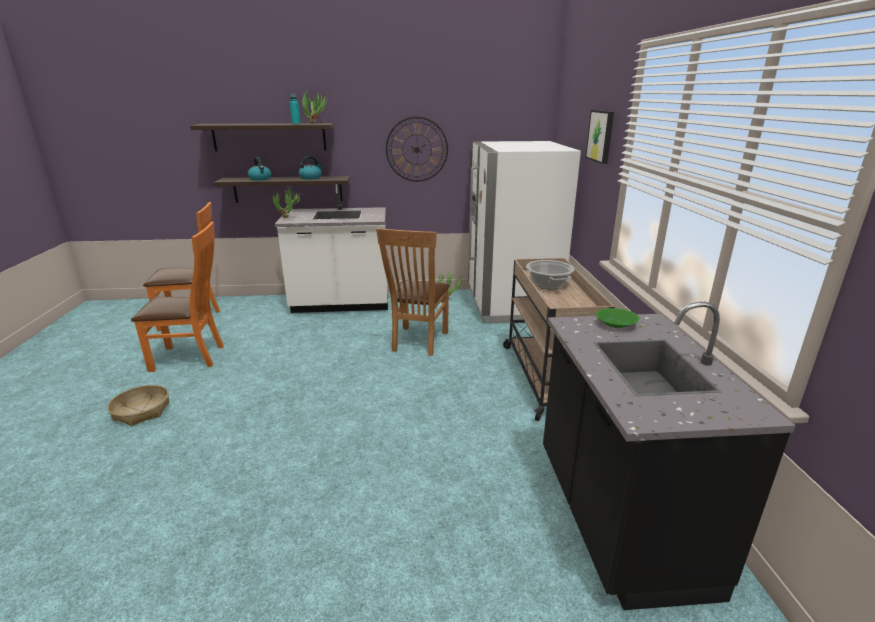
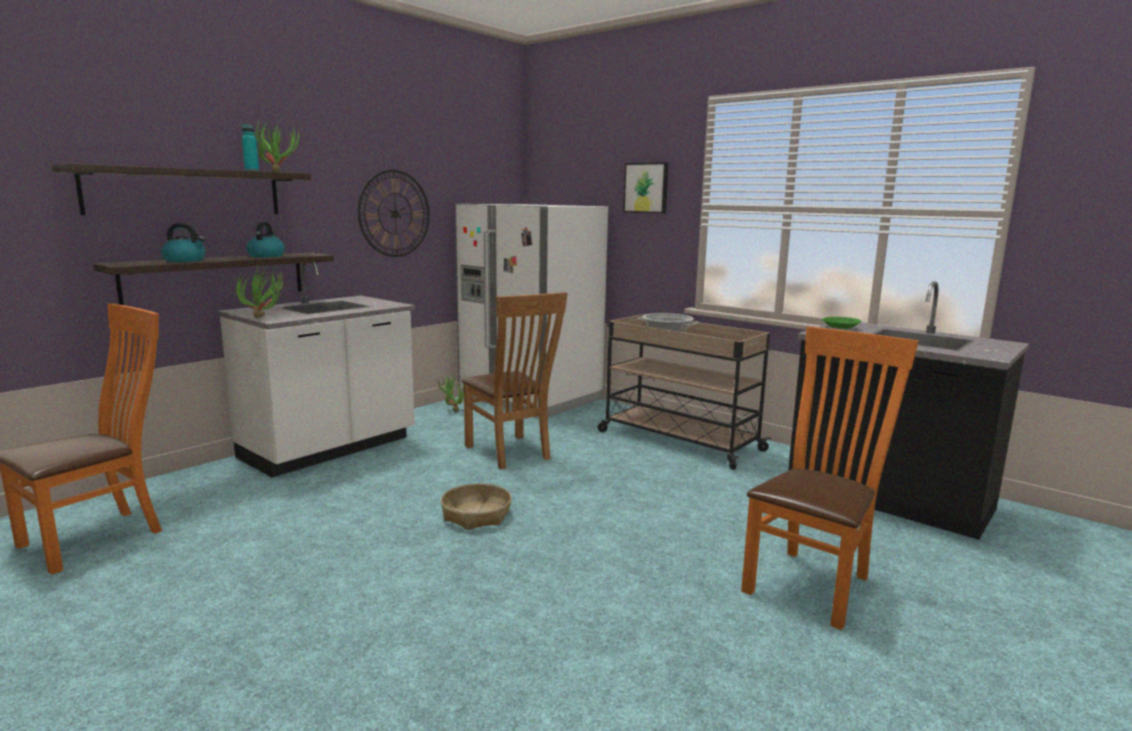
camera: 45 degrees left, 10 degrees down
basket [107,385,169,426] -> basket moved to [441,483,512,530]
orange chair [131,222,224,372] -> orange chair moved to [741,326,919,630]

